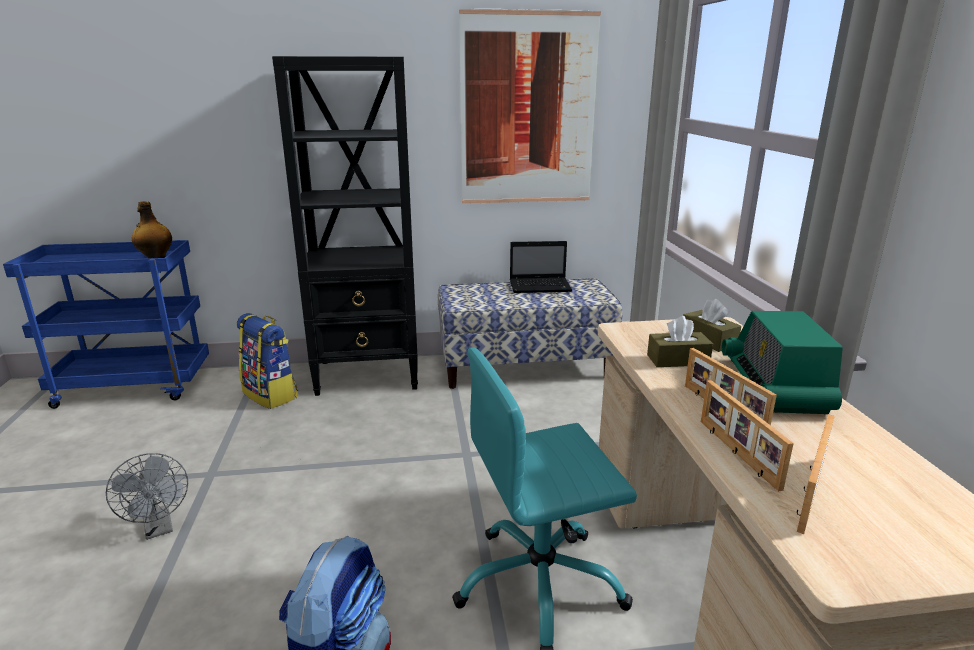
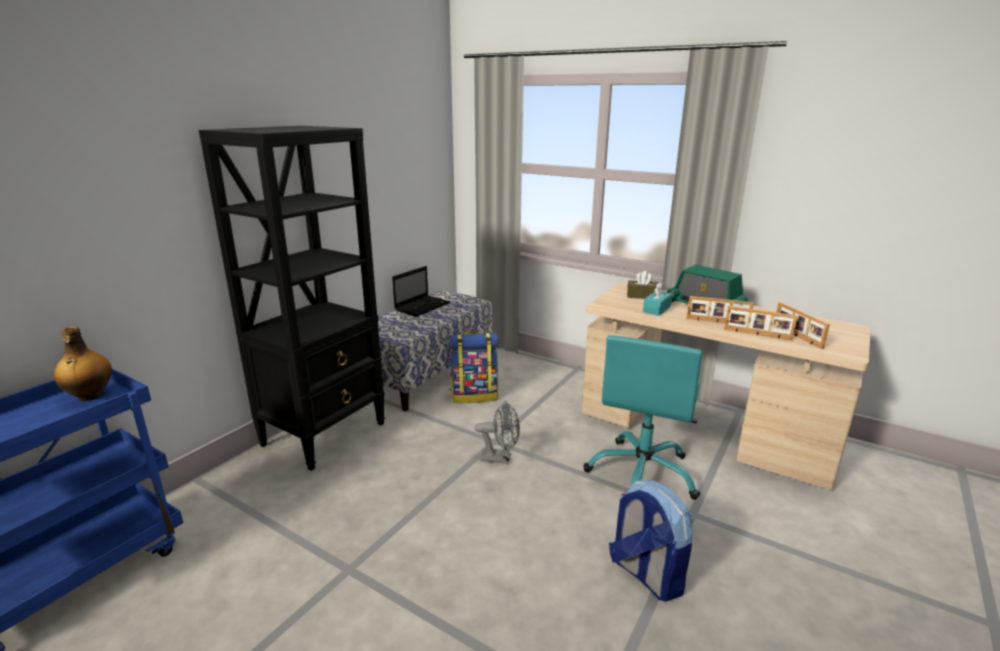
camera: 50 degrees left, 0 degrees up
grey fan [106,453,188,540] -> grey fan moved to [475,401,520,464]
backpack [237,313,298,409] -> backpack moved to [449,331,498,403]
picture [459,9,601,204] -> none
brown tissue box [647,316,713,367] -> turquoise tissue box [643,283,672,316]

